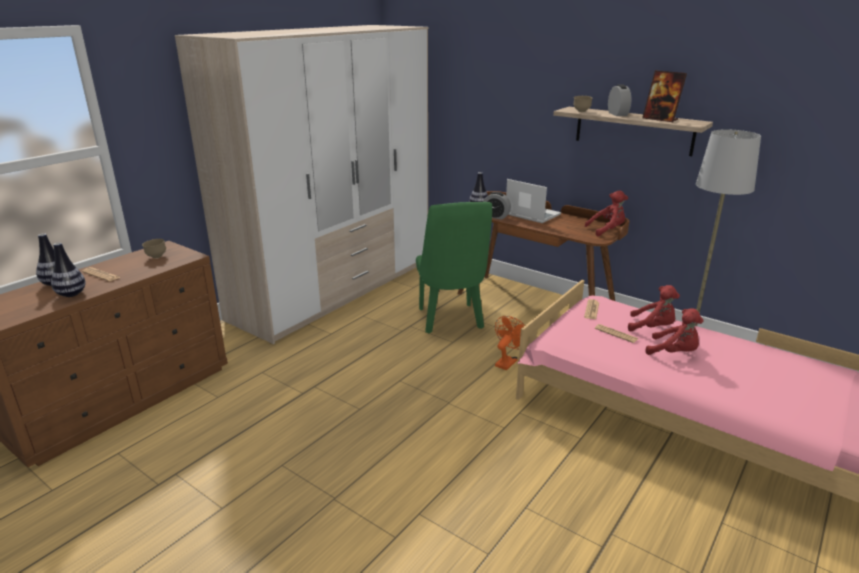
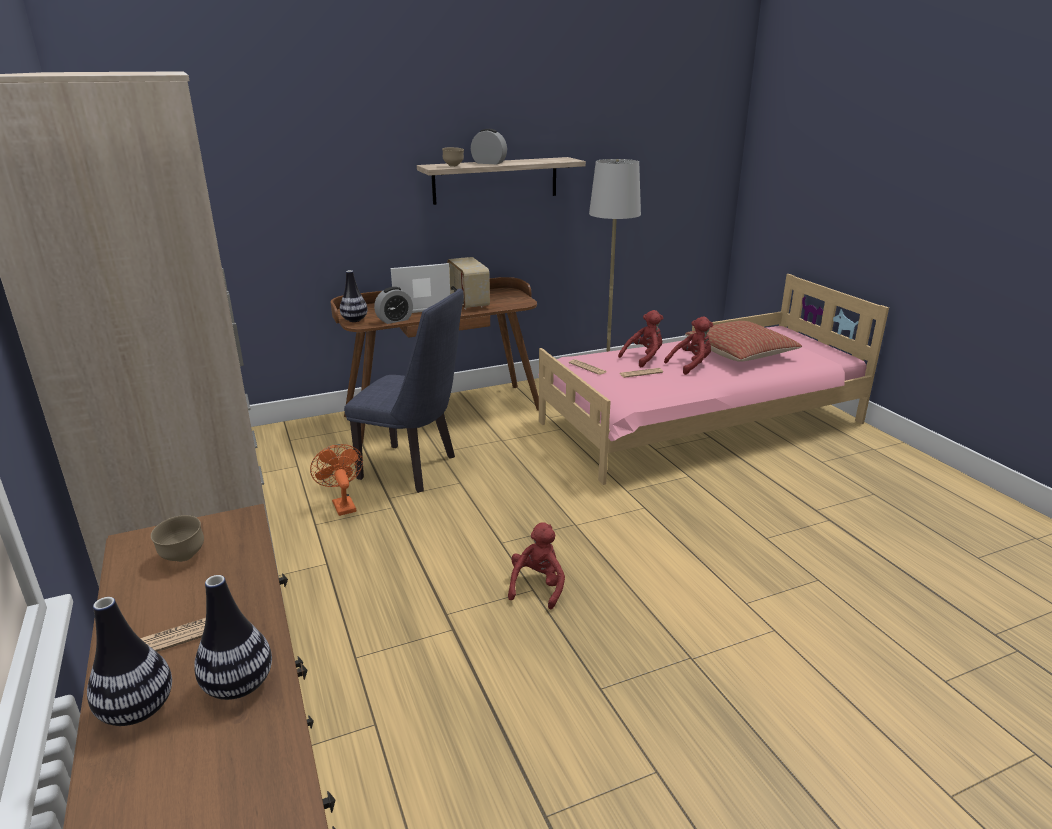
camera: 60 degrees left, 0 degrees up
green chair [416,202,492,333] -> blue chair [344,289,464,493]
orange fan [495,316,528,370] -> orange fan moved to [310,444,363,516]
red plush toy [585,190,628,237] -> red plush toy moved to [508,522,565,609]
picture frame [642,71,687,122] -> none
none -> radio [447,257,490,309]
none -> pillow [685,321,802,362]

